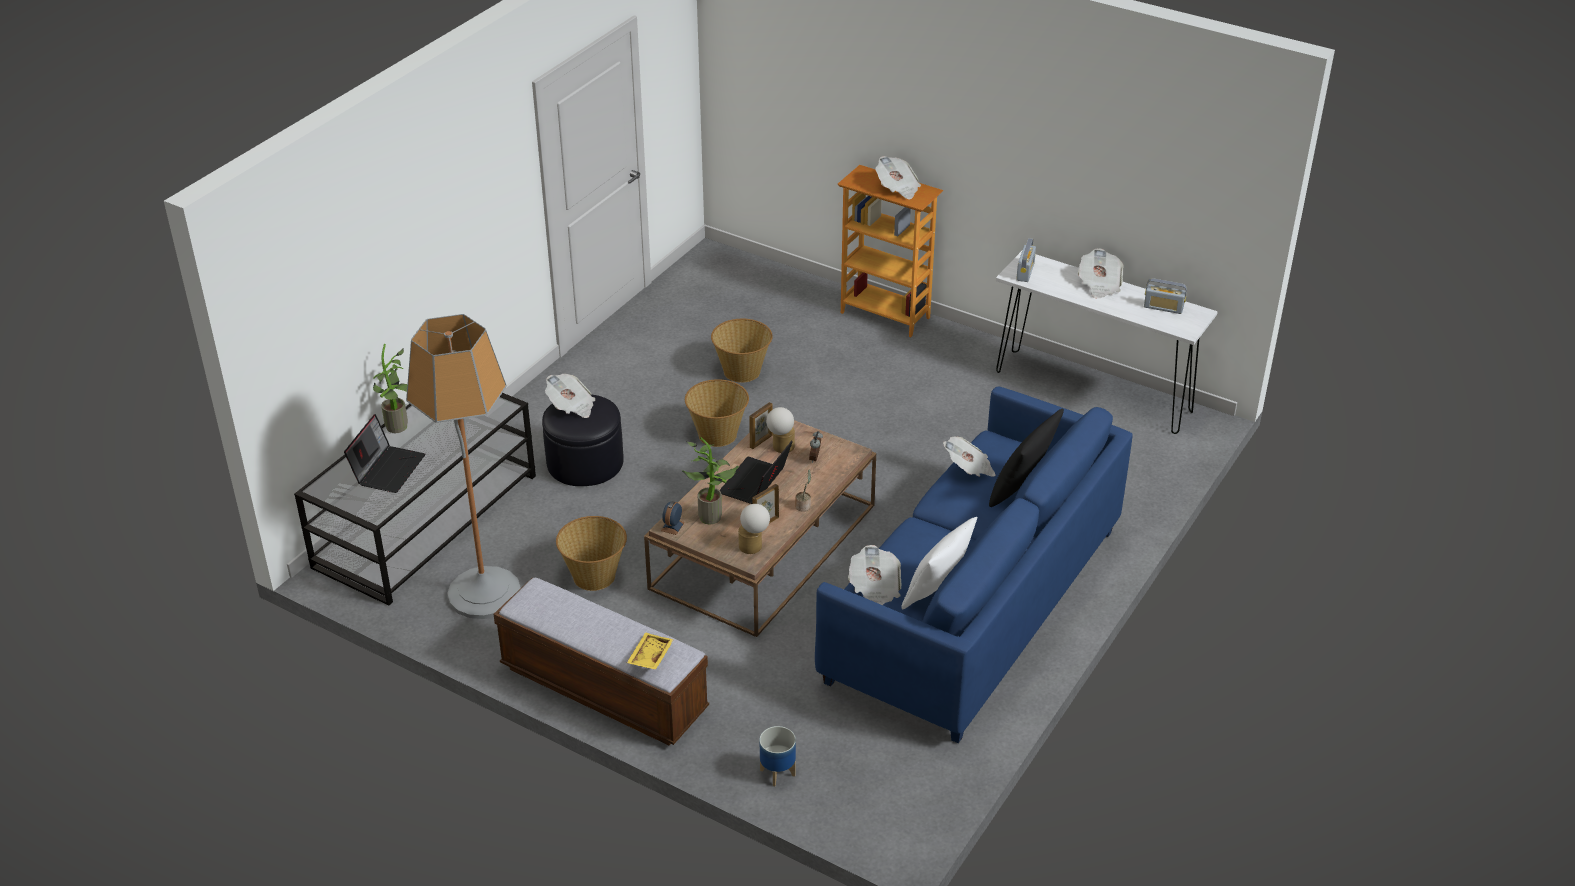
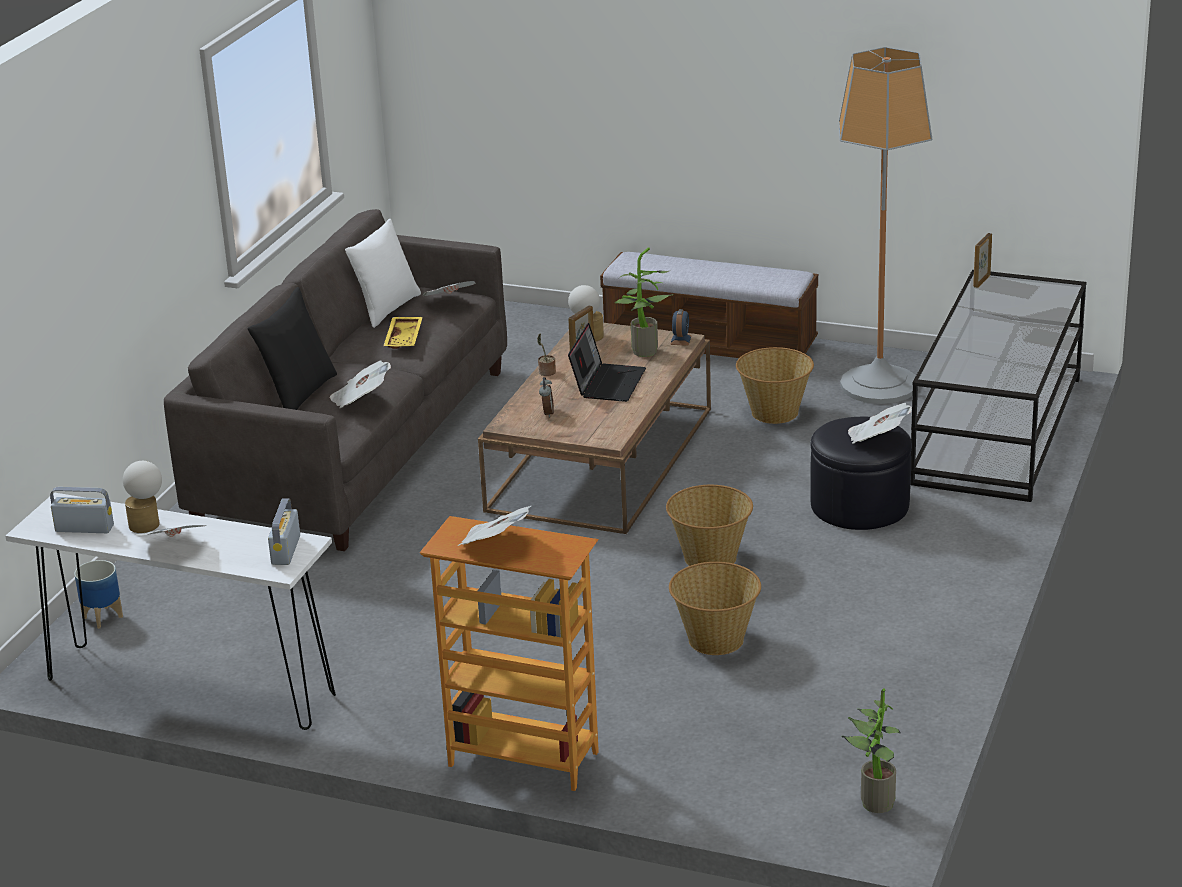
camera: 170 degrees right, 10 degrees down
laptop [344,414,425,493] -> none
potted plant [373,344,408,433] -> potted plant moved to [842,688,901,813]
yellow tray [627,632,674,670] -> yellow tray moved to [384,317,423,349]
picture frame [750,402,773,449] -> picture frame moved to [973,233,992,288]
planter [760,726,796,786] -> planter moved to [74,560,123,629]
table lamp [766,407,795,453] -> table lamp moved to [123,461,162,533]
blue sofa [815,387,1133,743] -> grey sofa [164,209,507,551]

